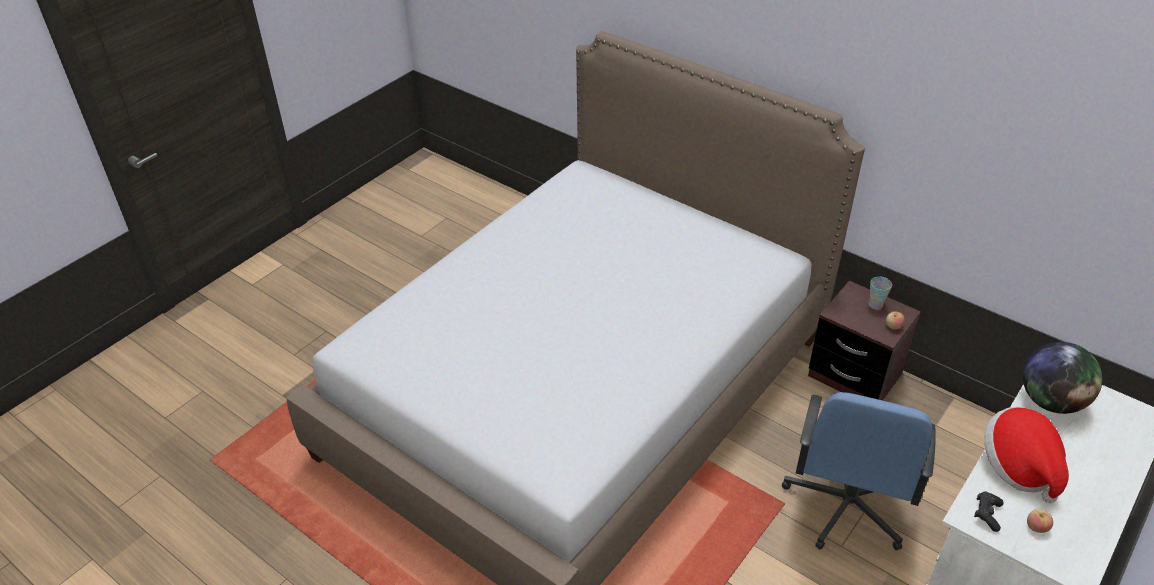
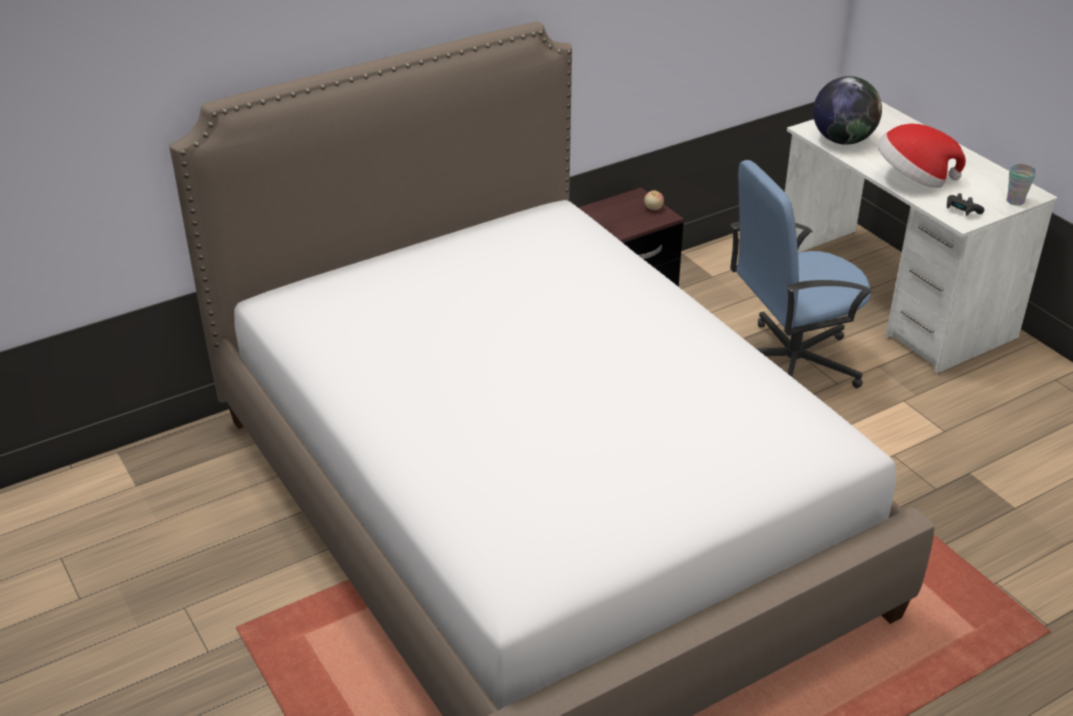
camera: 70 degrees left, 5 degrees down
blue office chair [782,392,936,550] -> blue office chair turned 120 degrees clockwise [730,160,873,388]
cup [869,276,892,310] -> cup moved to [1007,164,1036,206]
apple [1027,509,1053,533] -> none

